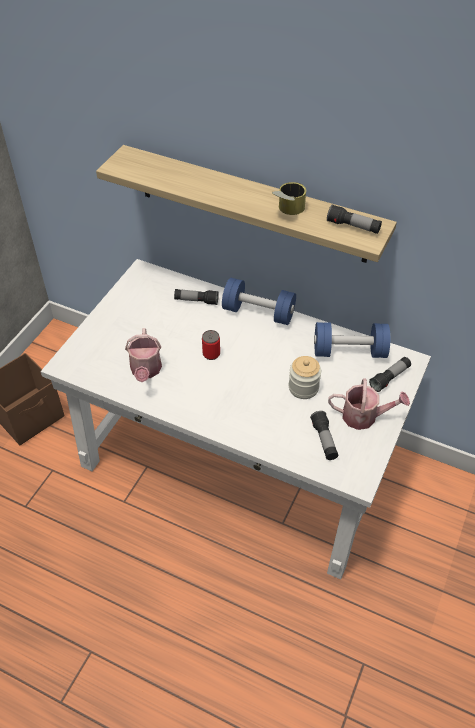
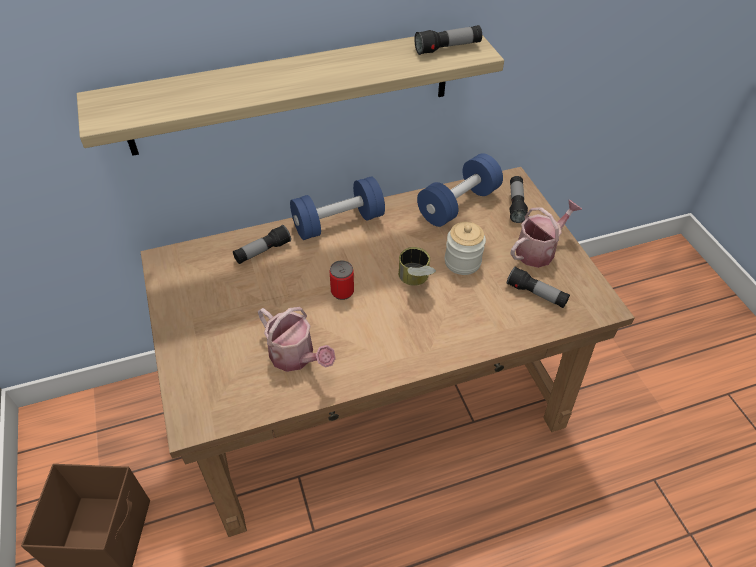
camera: 45 degrees left, 0 degrees up
white desk [41,259,431,579] -> brown desk [140,167,635,537]
can [272,182,306,215] -> can moved to [398,247,436,286]

